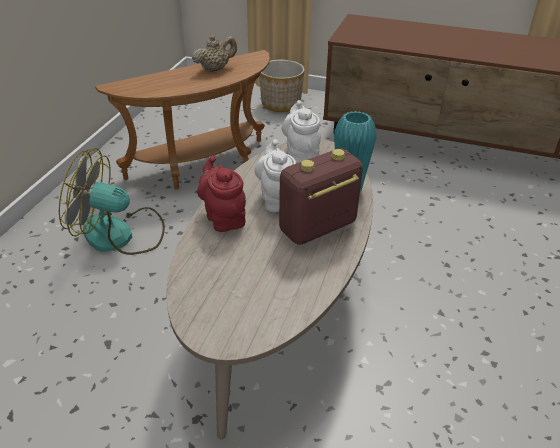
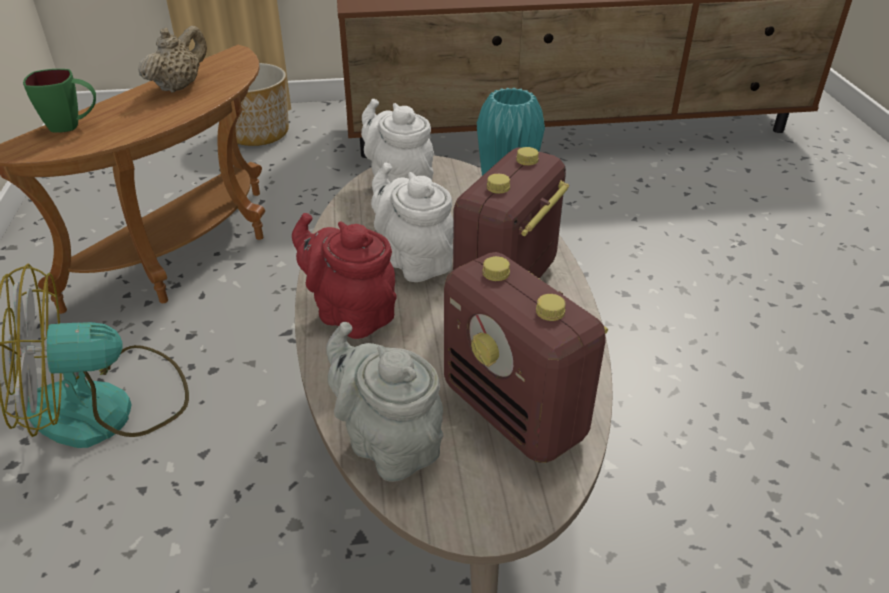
camera: 25 degrees left, 0 degrees up
none -> green mug [23,69,96,133]
none -> grey teapot [326,322,443,482]
none -> radio [444,252,608,463]

